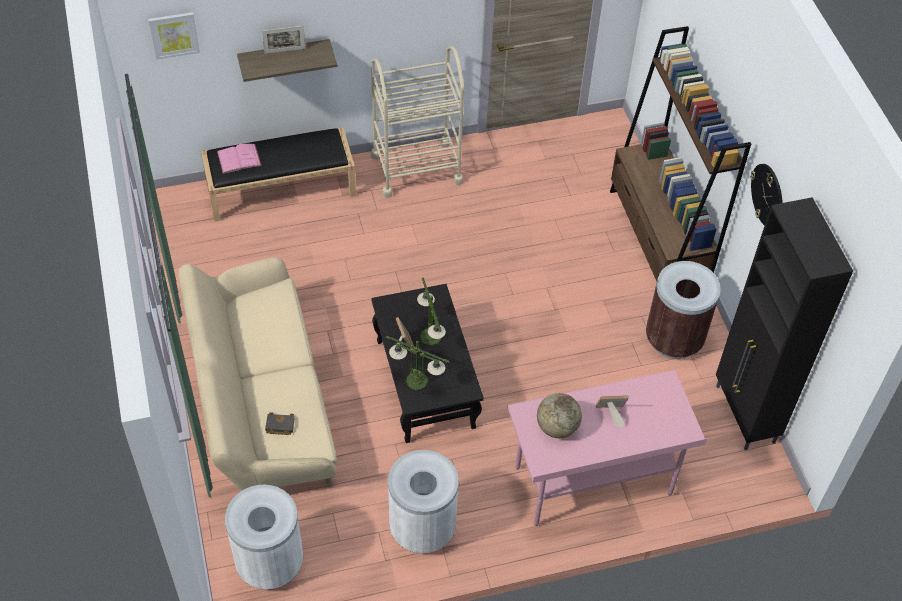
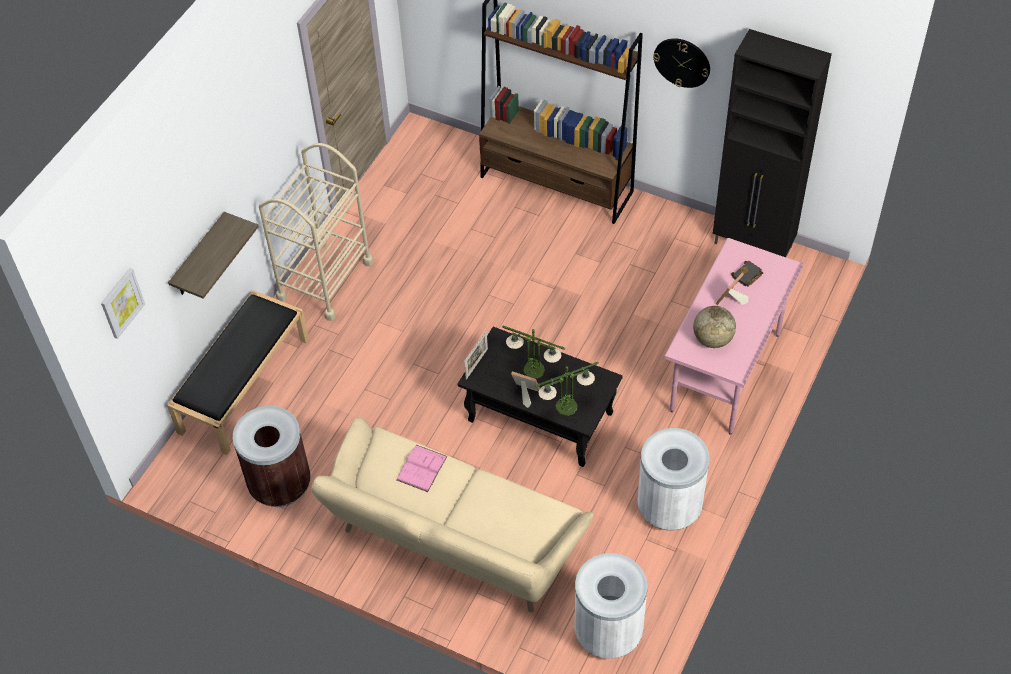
camera: 45 degrees left, 0 degrees up
pink book [217,144,262,174] -> pink book moved to [396,445,448,492]
picture frame [262,26,306,54] -> picture frame moved to [464,330,488,380]
black book [265,412,295,435] -> black book moved to [731,261,763,286]
brown trash can [646,261,721,359] -> brown trash can moved to [233,406,311,507]

